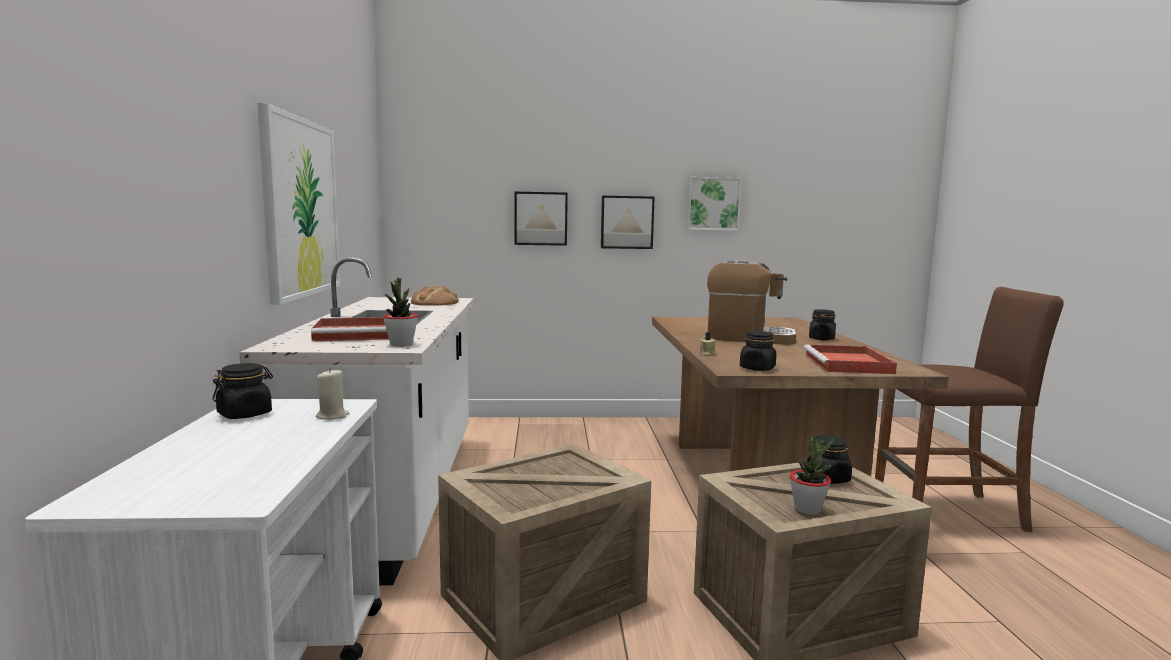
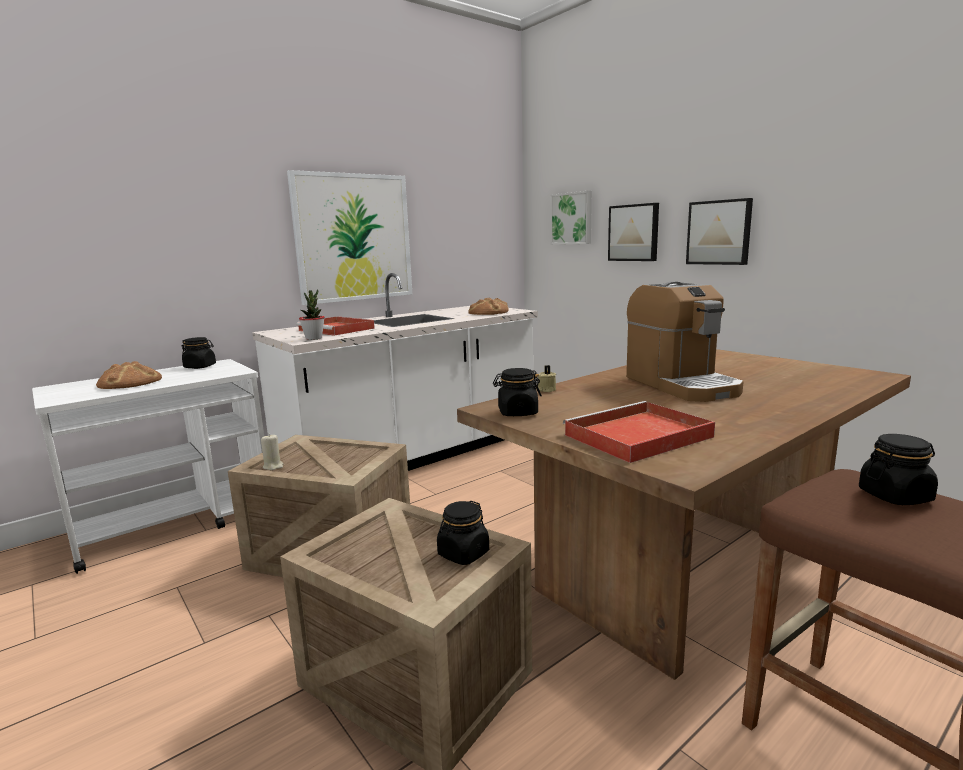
camera: 55 degrees right, 5 degrees up
beige candle [316,368,349,420] -> beige candle moved to [261,435,283,470]
picture [687,177,742,231] -> picture moved to [550,191,592,245]
potted plant [789,436,834,515] -> none
black jar [809,309,836,340] -> black jar moved to [859,434,938,505]
none -> bread [96,361,162,389]

